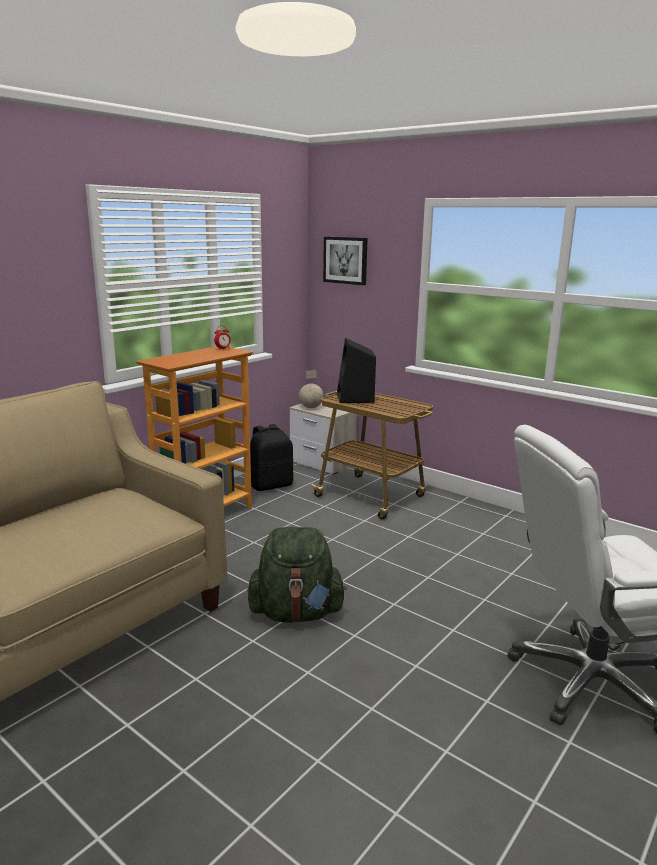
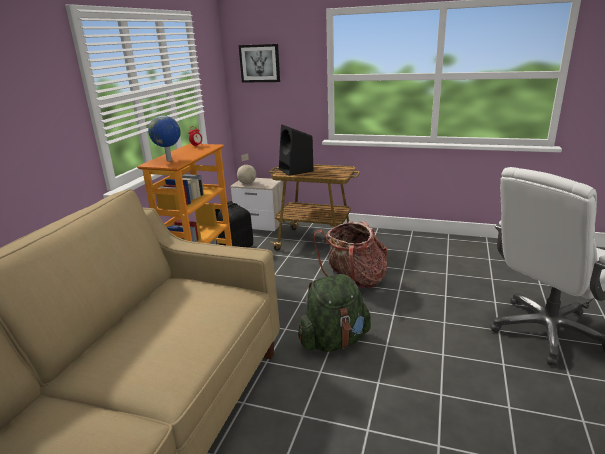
camera: 20 degrees left, 5 degrees up
none -> globe [148,115,181,161]
none -> backpack [314,221,387,288]

